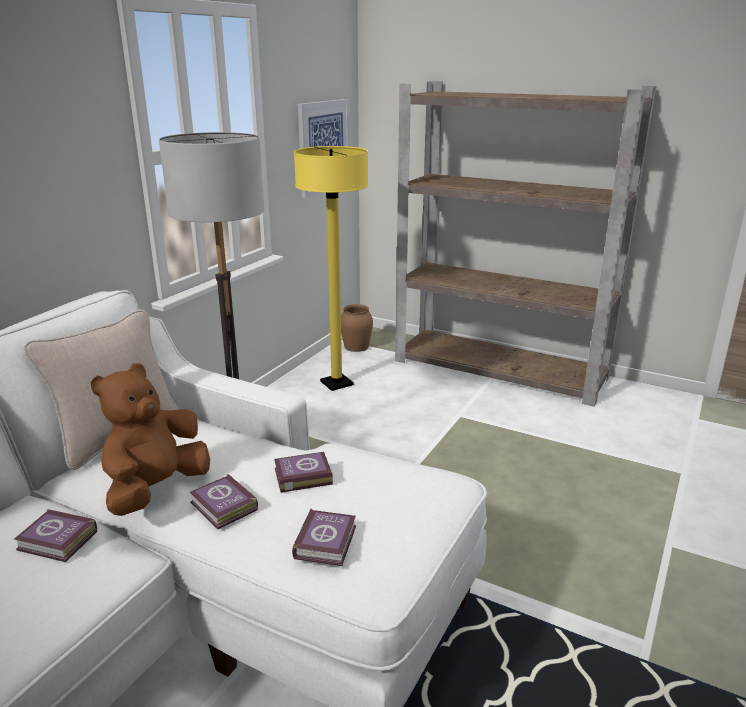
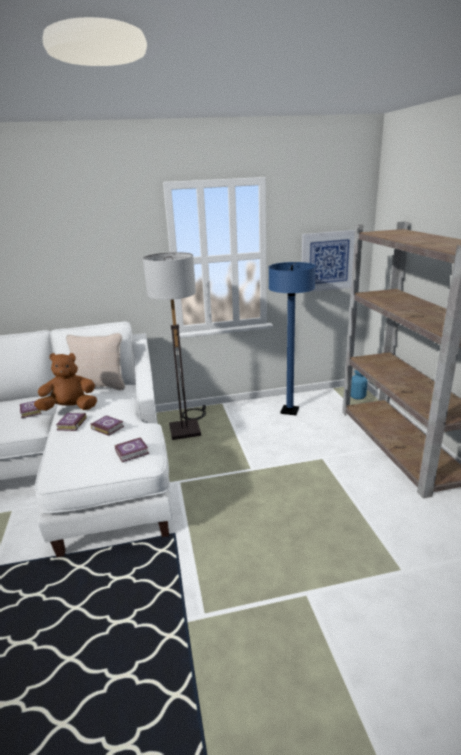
camera: 50 degrees right, 0 degrees up
book [292,509,356,566] -> book moved to [114,437,149,462]
yellow floor lamp [294,146,368,391] -> blue floor lamp [268,262,316,415]
brown vase [341,304,373,352] -> none
none -> blue vase [351,370,368,400]

